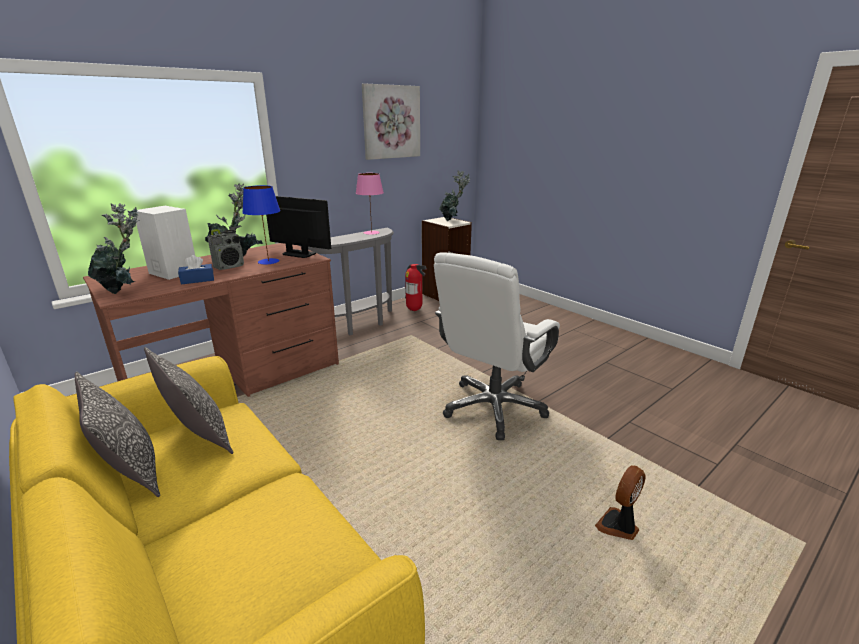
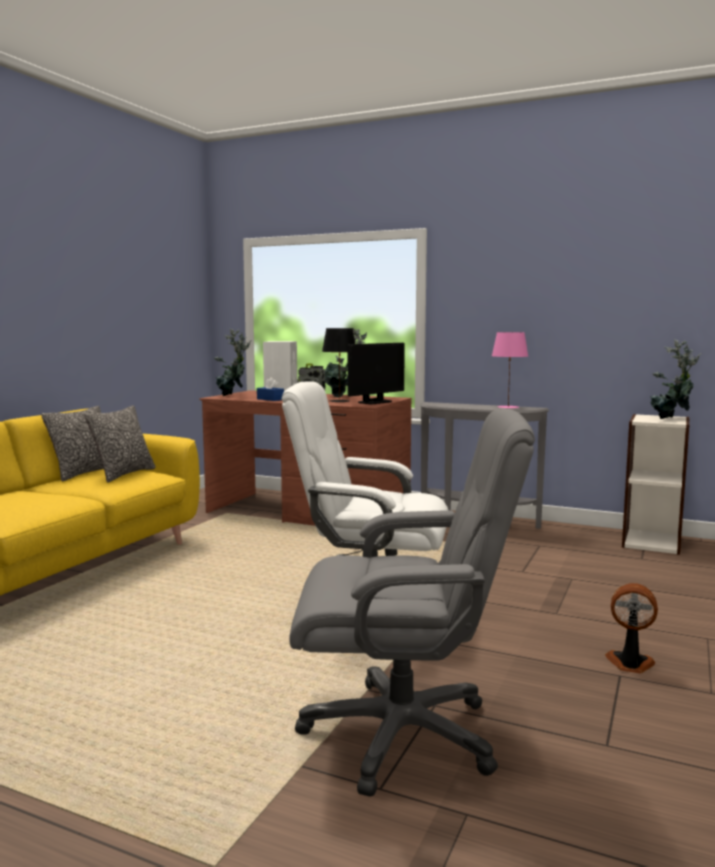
camera: 65 degrees right, 15 degrees down
blue table lamp [242,185,280,264] -> black table lamp [322,328,355,402]
monitor [266,196,331,258] -> monitor turned 45 degrees clockwise [348,343,405,404]
picture [362,83,420,160] -> none
fire extinguisher [405,264,427,311] -> none
fan [595,465,646,540] -> fan moved to [605,583,658,674]
none -> grey office chair [290,408,535,797]

